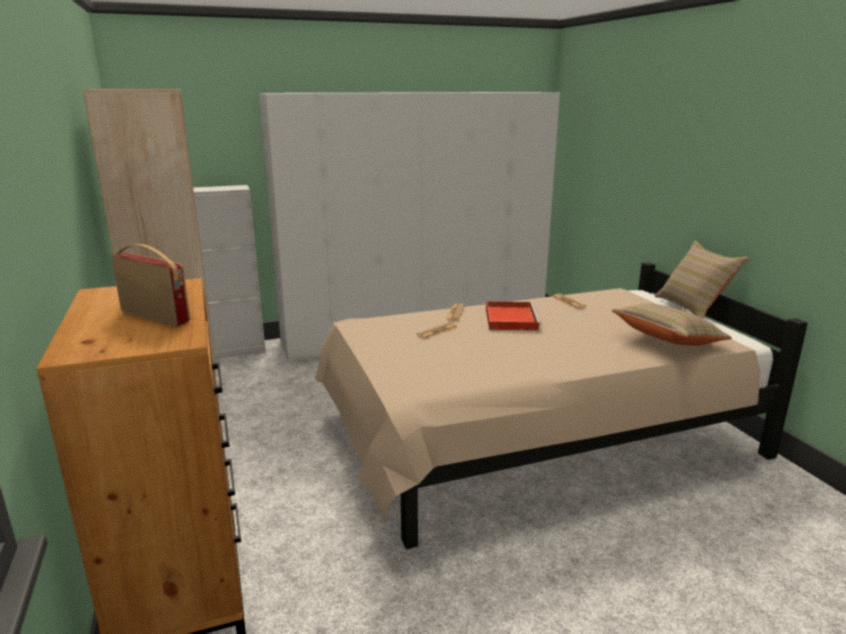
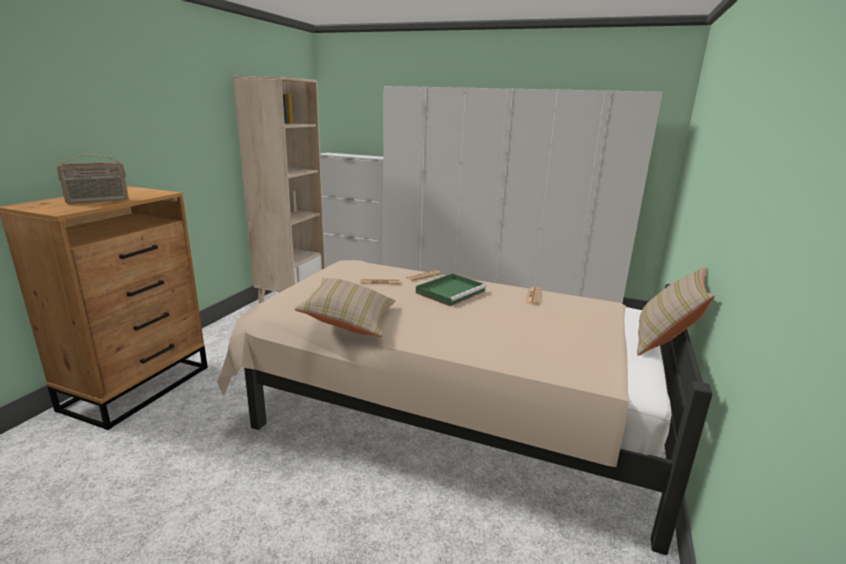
camera: 40 degrees right, 0 degrees up
radio [112,244,190,327] -> radio turned 75 degrees clockwise [57,154,129,204]
red tray [486,301,541,331] -> green tray [416,274,487,306]
beige pillow [612,304,732,346] -> beige pillow moved to [294,278,395,337]

